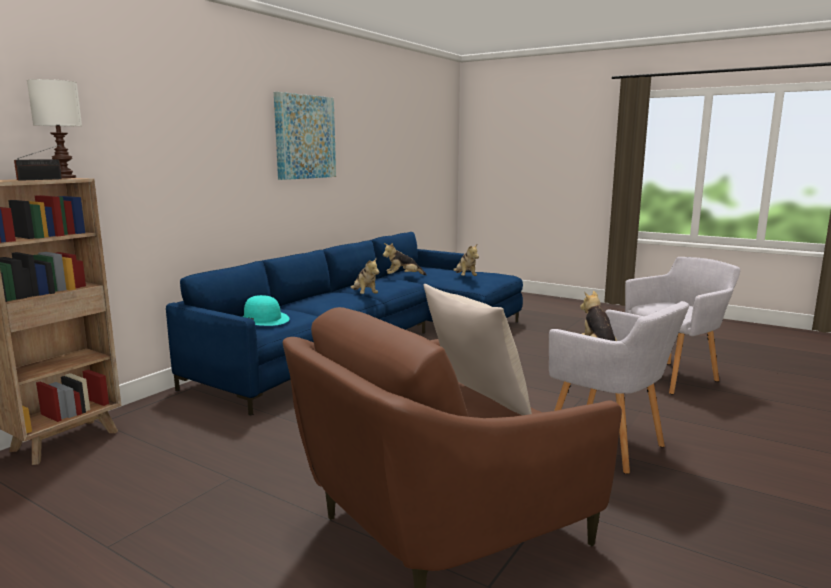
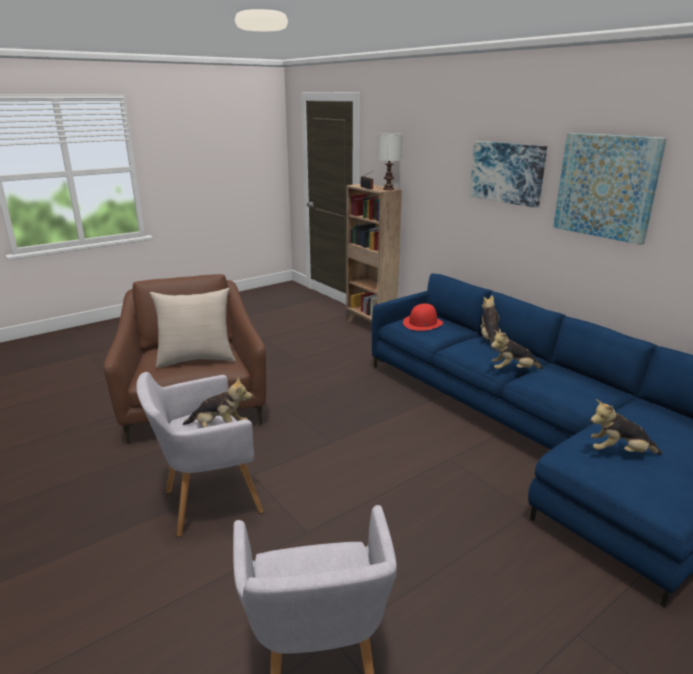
camera: 110 degrees right, 10 degrees up
turquoise hat [243,295,290,326] -> red hat [403,303,443,331]
plush toy [383,243,427,275] -> plush toy moved to [480,295,504,352]
none -> picture [469,141,547,208]

